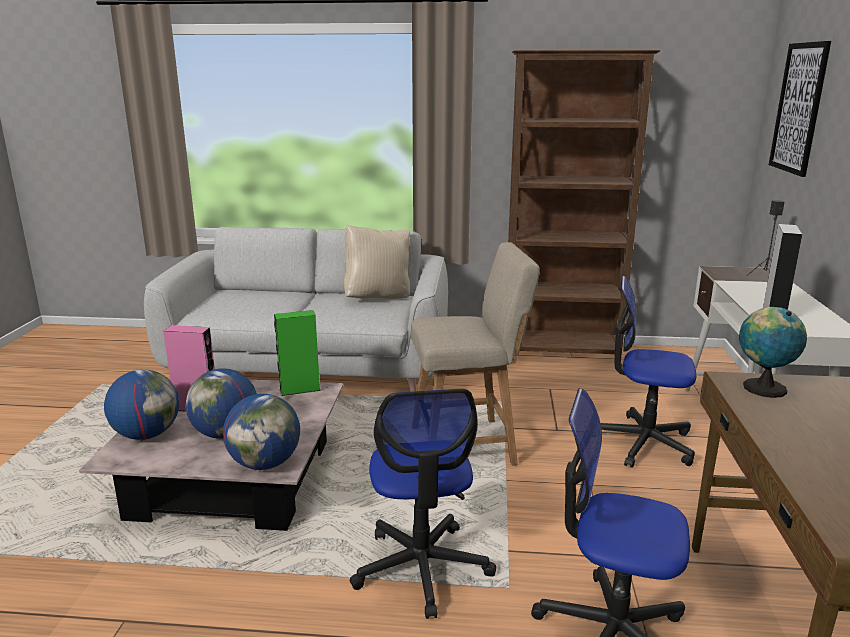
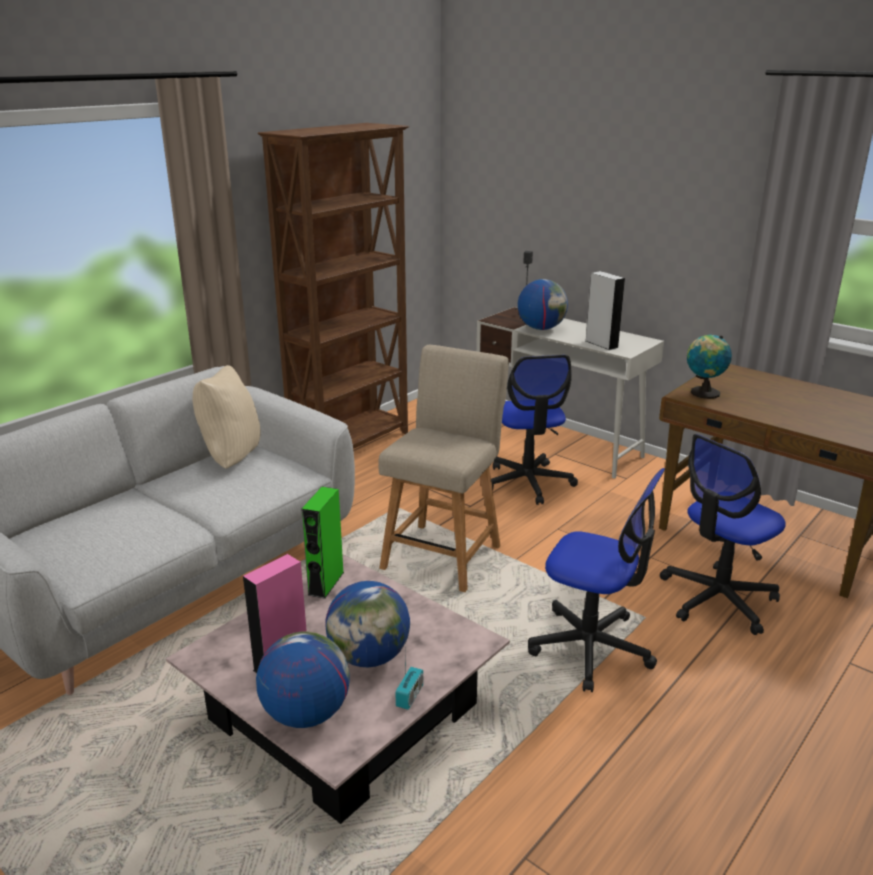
camera: 55 degrees left, 5 degrees up
globe [223,394,300,470] -> globe moved to [518,279,568,330]
office chair [601,276,696,468] -> office chair turned 60 degrees counterclockwise [491,355,578,505]
picture [769,41,831,177] -> none
none -> radio [395,659,423,710]

